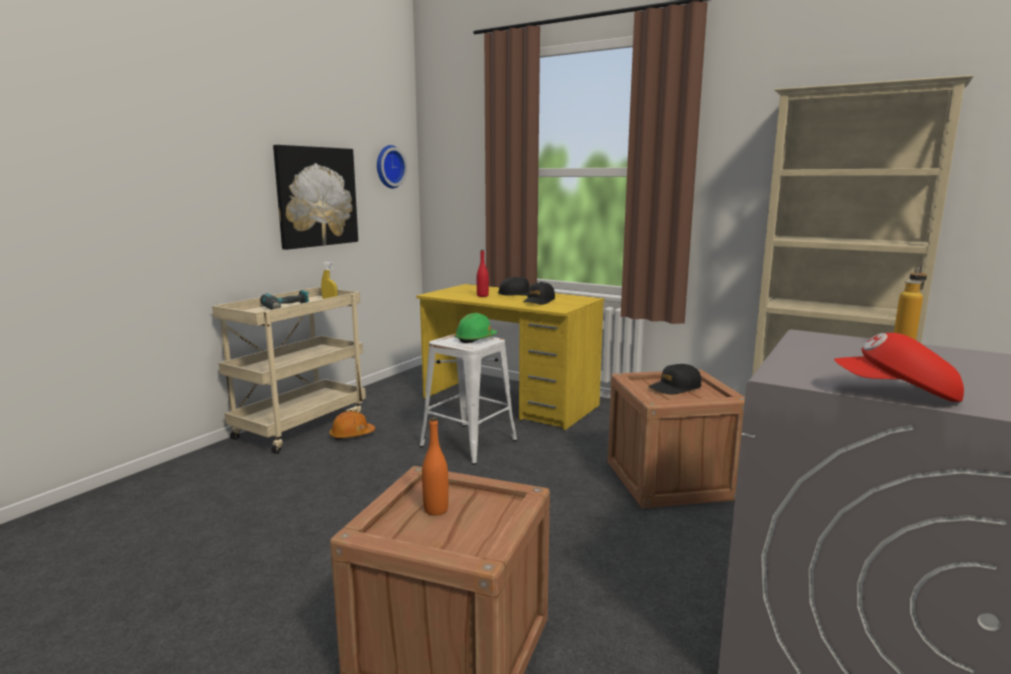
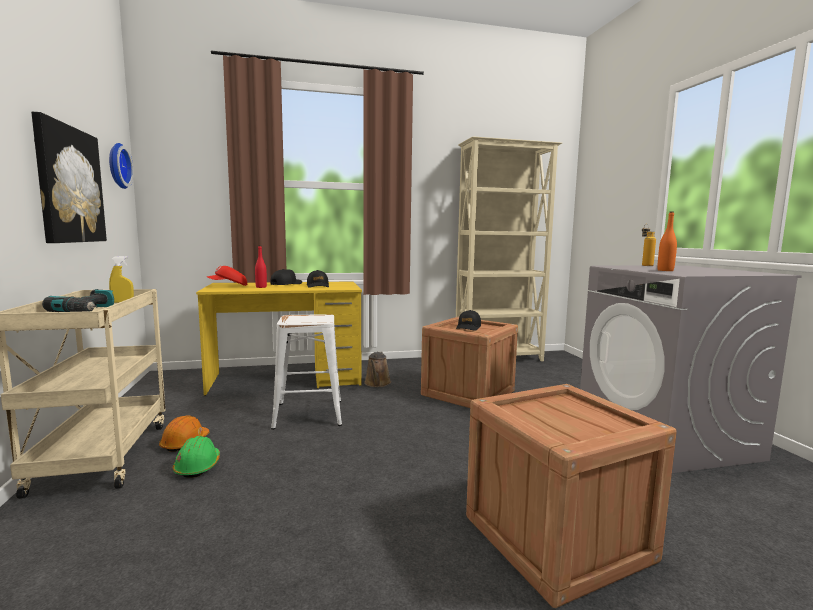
camera: 45 degrees left, 5 degrees down
orange bottle [422,417,449,515] -> orange bottle moved to [657,212,677,271]
green hard hat [454,313,497,343] -> green hard hat moved to [173,436,220,478]
red cap [834,333,964,402] -> red cap moved to [207,266,247,286]
none -> brown watering can [364,351,391,387]

